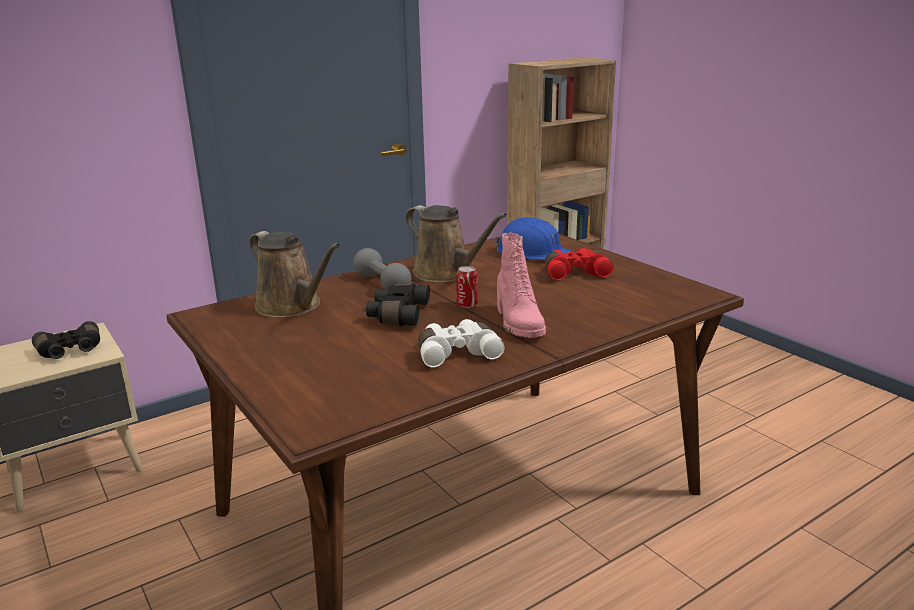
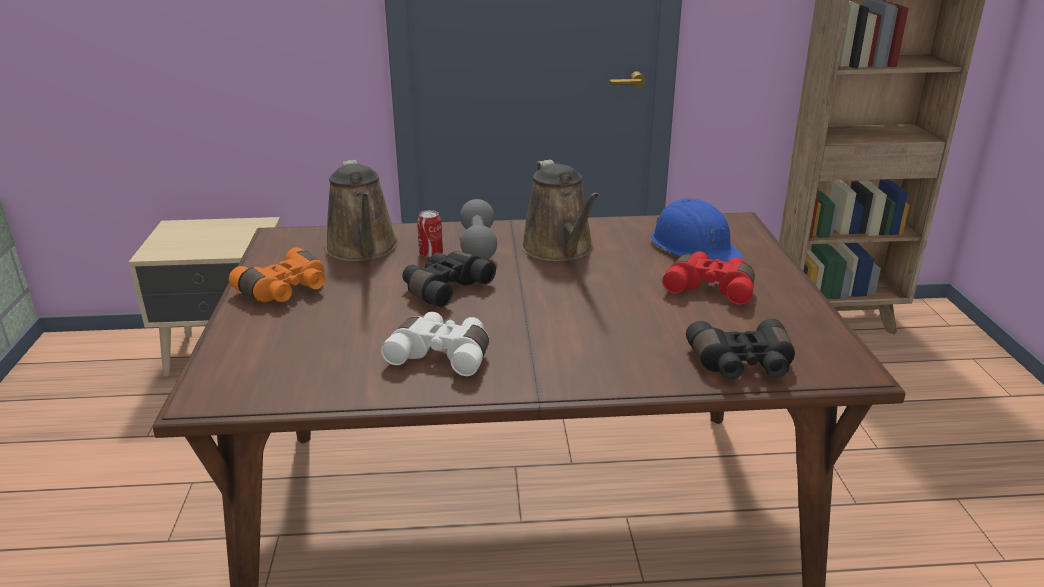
camera: 30 degrees right, 5 degrees up
black binoculars [32,321,100,359] -> black binoculars moved to [686,319,795,380]
can [456,266,478,308] -> can moved to [417,210,443,258]
pink boot [497,233,546,338] -> none
none -> orange binoculars [229,247,325,302]

